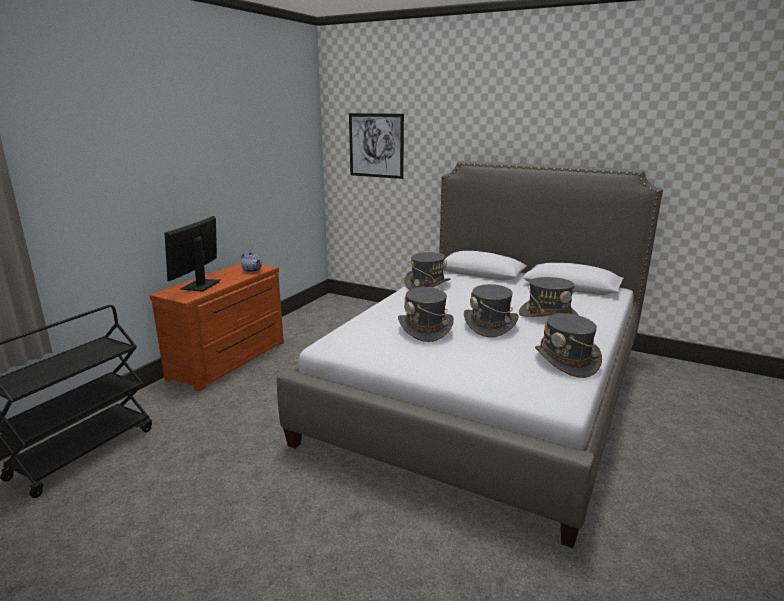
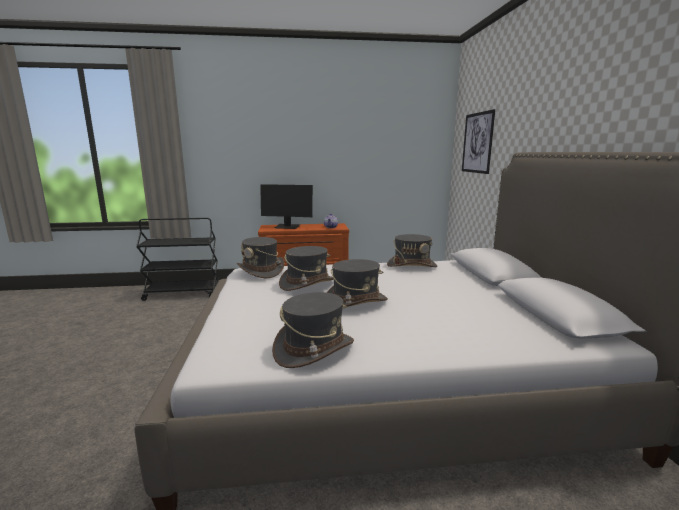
camera: 55 degrees right, 5 degrees down
monitor [165,216,220,292] -> monitor turned 150 degrees counterclockwise [260,184,313,229]
grey hat [519,277,578,317] -> grey hat moved to [237,237,285,278]

